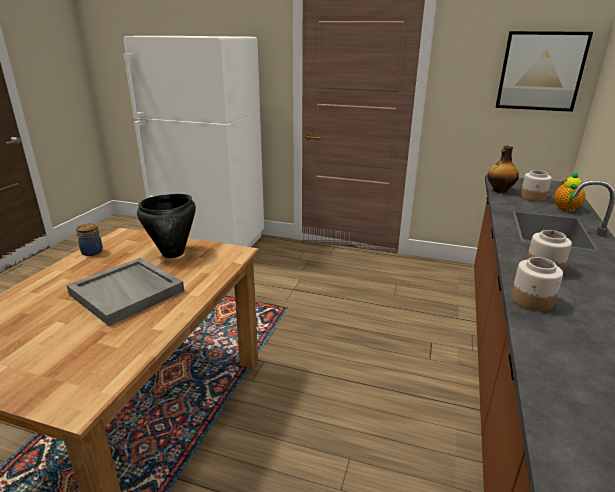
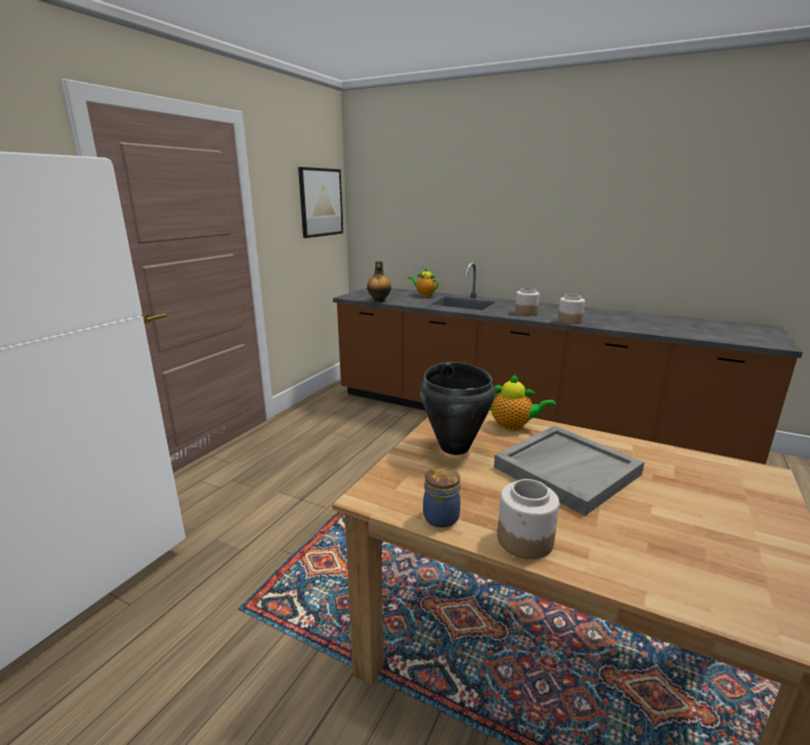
camera: 80 degrees left, 5 degrees down
jar [520,170,552,202] -> jar moved to [497,479,559,559]
none -> teapot [490,374,556,431]

